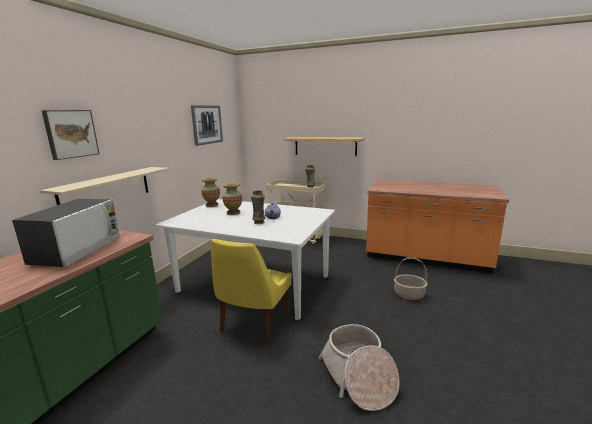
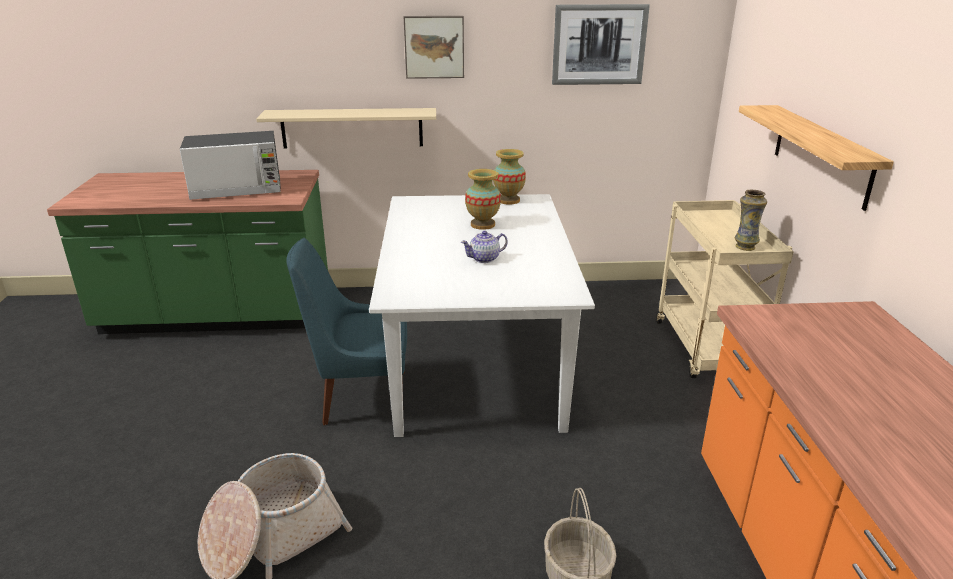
camera: 65 degrees right, 10 degrees up
picture [41,110,99,160] -> picture moved to [404,16,464,79]
yellow chair [211,239,292,344] -> blue chair [286,238,407,425]
vase [251,190,266,224] -> none

